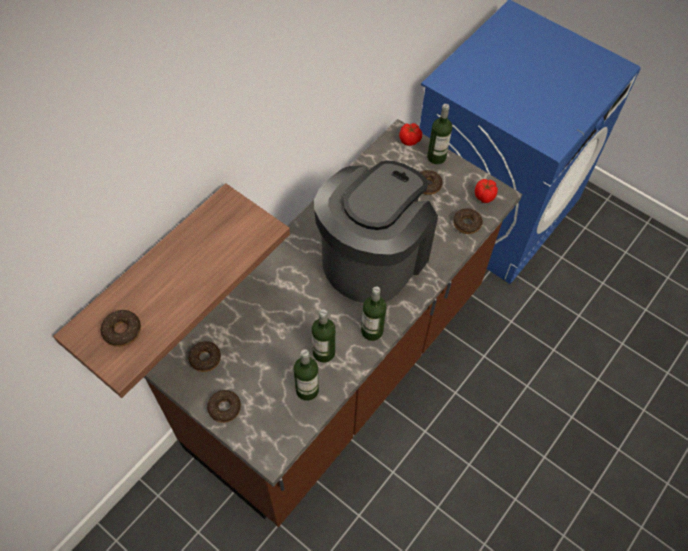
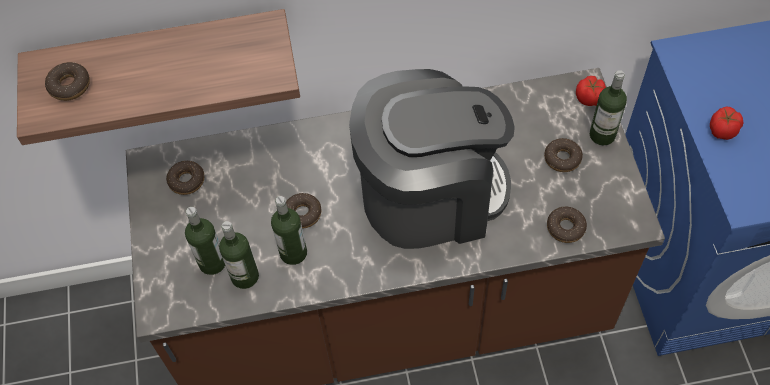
camera: 45 degrees right, 0 degrees up
donut [207,390,241,423] -> donut moved to [286,193,321,229]
bottle [361,286,386,341] -> bottle moved to [185,207,225,275]
tomato [475,179,498,203] -> tomato moved to [710,107,744,140]

